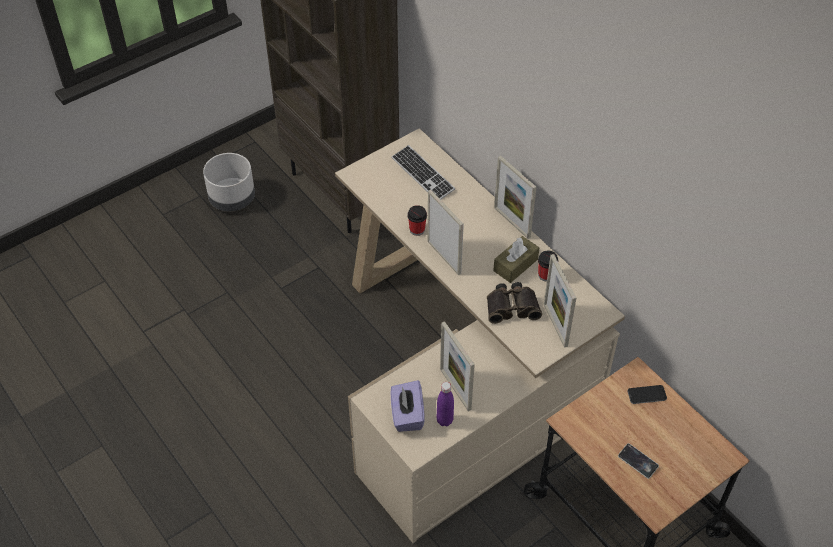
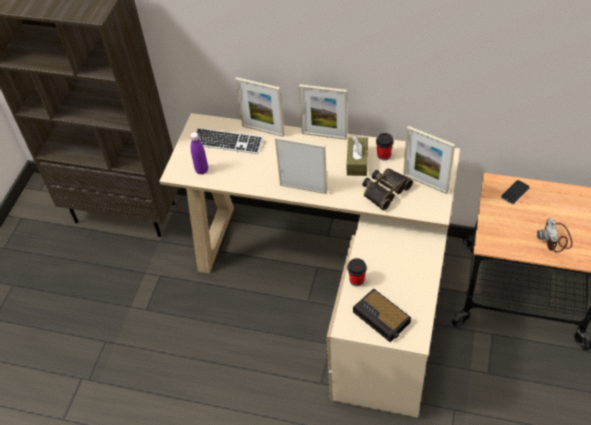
camera: 35 degrees left, 0 degrees up
grey planter [203,153,255,211] -> none
purple tissue box [391,380,424,432] -> alarm clock [353,288,411,342]
cup [407,205,427,236] -> cup moved to [347,258,367,287]
purple bottle [437,382,454,426] -> purple bottle moved to [190,132,208,175]
picture frame [440,321,475,411] -> picture frame moved to [235,77,285,137]
phone [618,443,659,479] -> camera [537,218,573,253]

